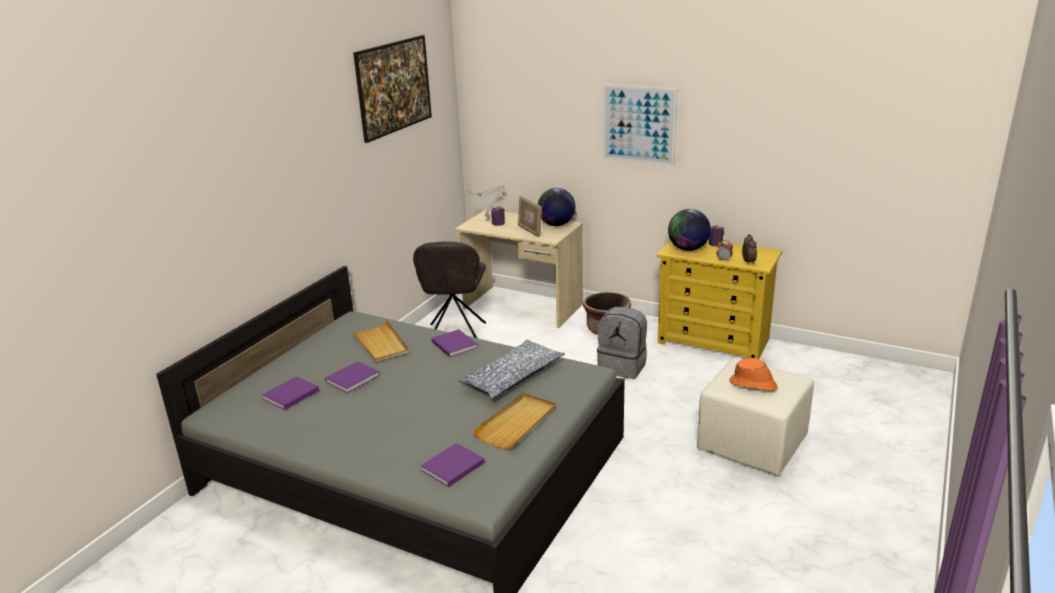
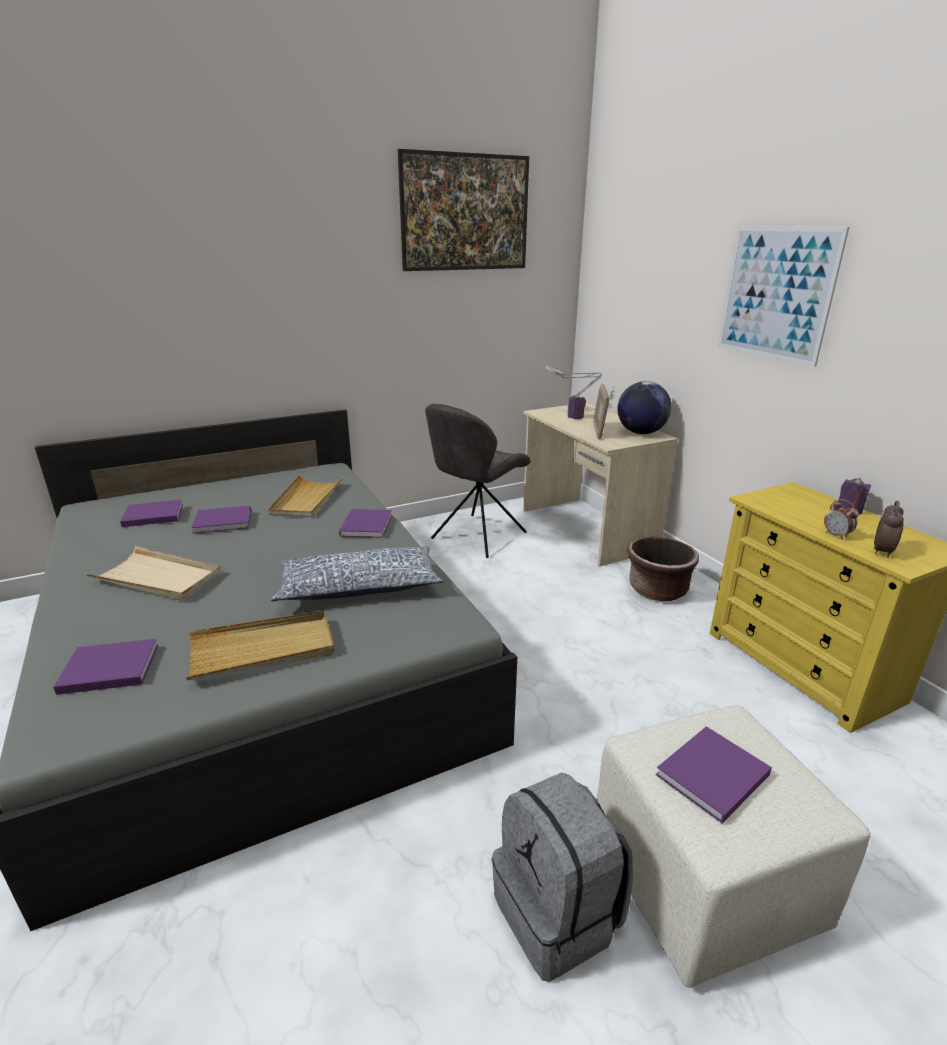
camera: 35 degrees right, 0 degrees up
grey backpack [597,307,647,379] -> grey backpack moved to [492,772,633,982]
globe [668,209,711,251] -> none
orange hat [730,358,778,391] -> purple book [656,726,772,823]
none -> beige tray [86,546,221,601]

